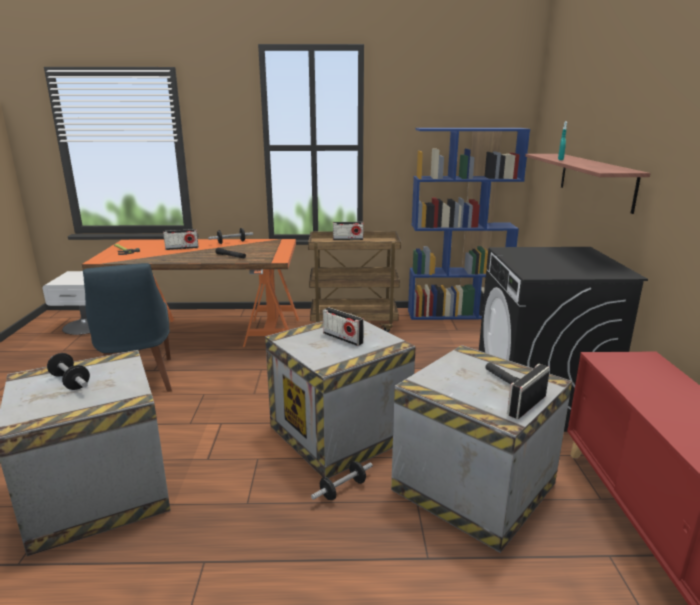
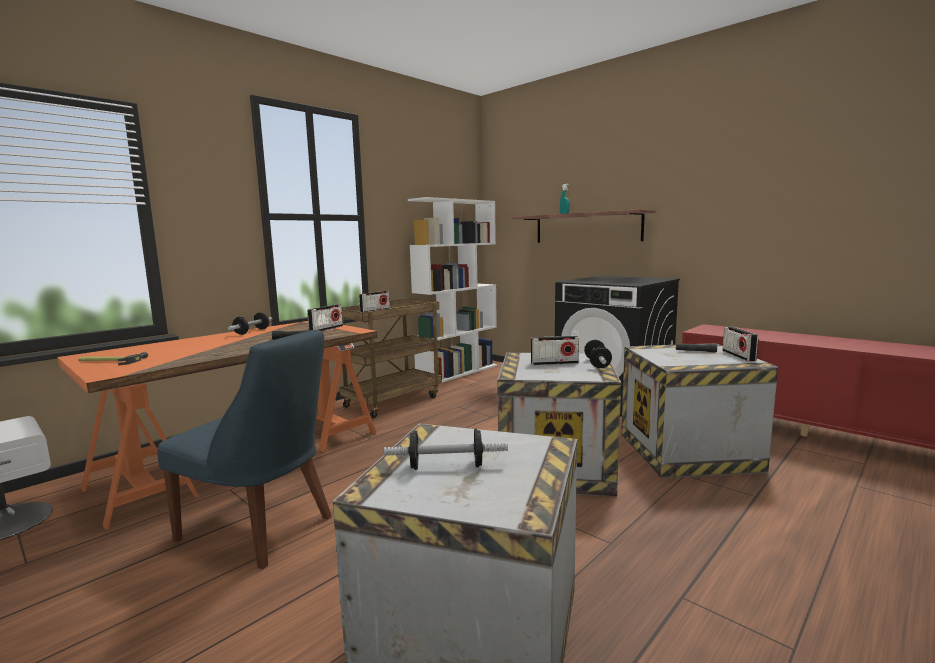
camera: 45 degrees left, 10 degrees down
radio [163,229,199,250] -> radio moved to [307,304,343,331]
dumbbell [311,461,373,500] -> dumbbell moved to [584,340,612,368]
blue bookcase [408,128,530,320] -> white bookcase [408,197,497,383]

